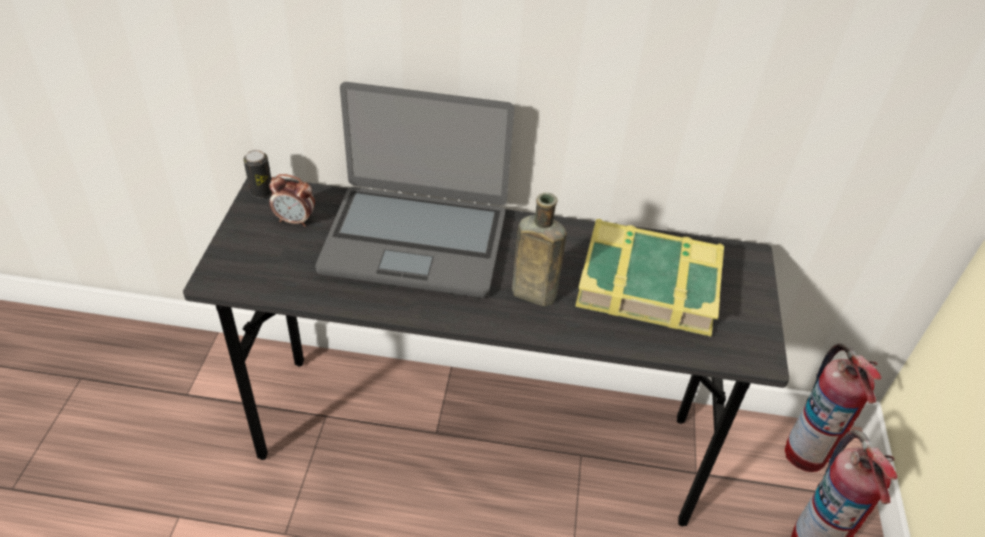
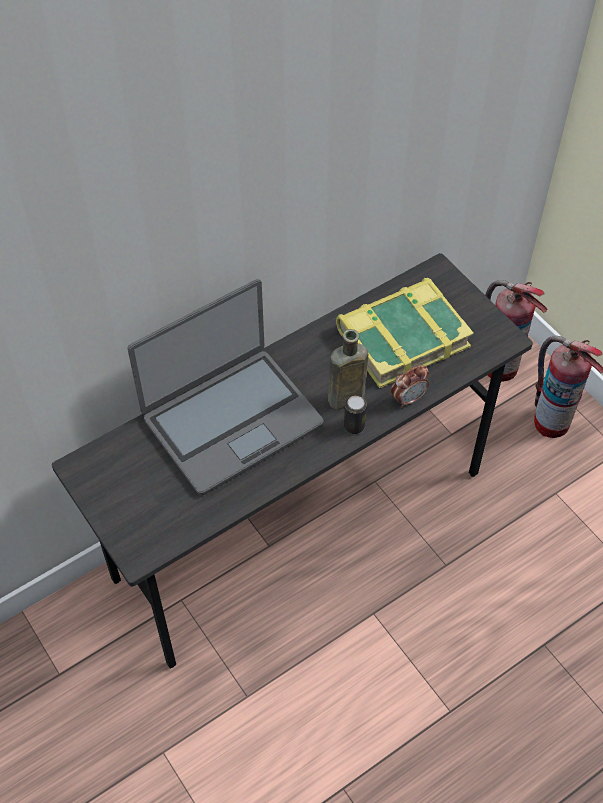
camera: 40 degrees left, 10 degrees up
can [243,150,272,198] -> can moved to [344,396,367,434]
alarm clock [269,174,315,227] -> alarm clock moved to [391,365,429,408]

